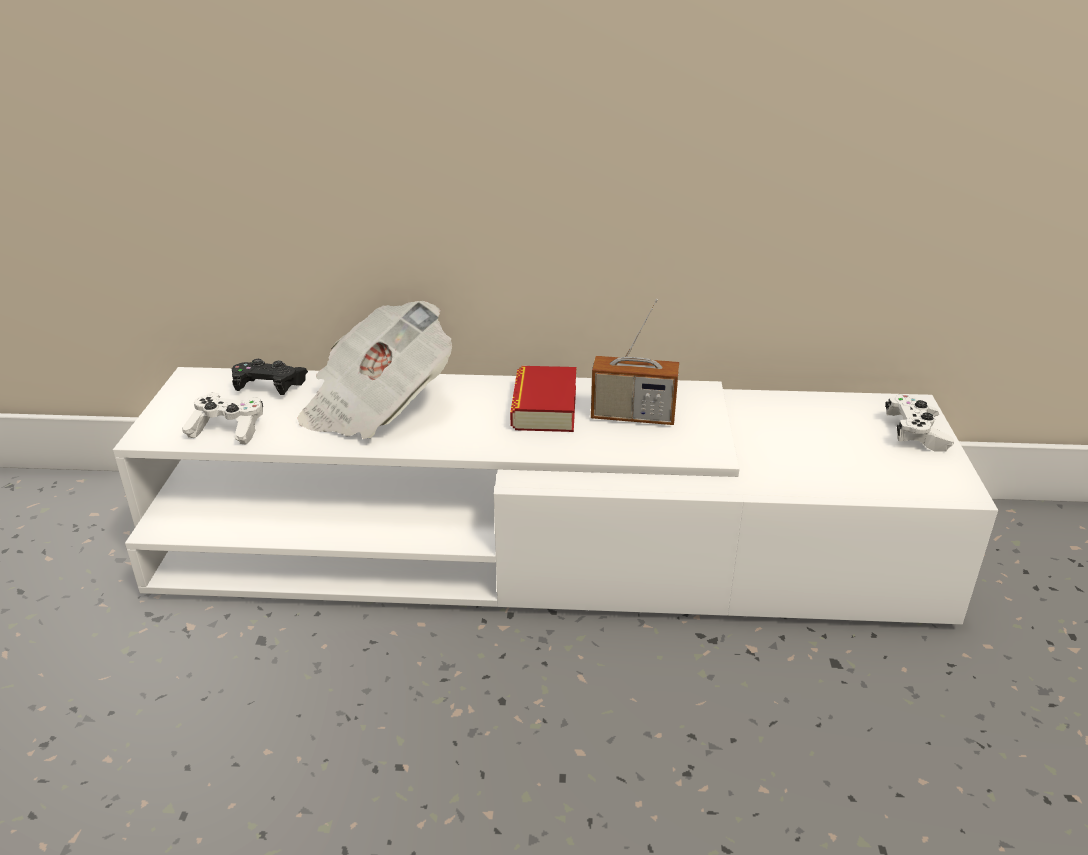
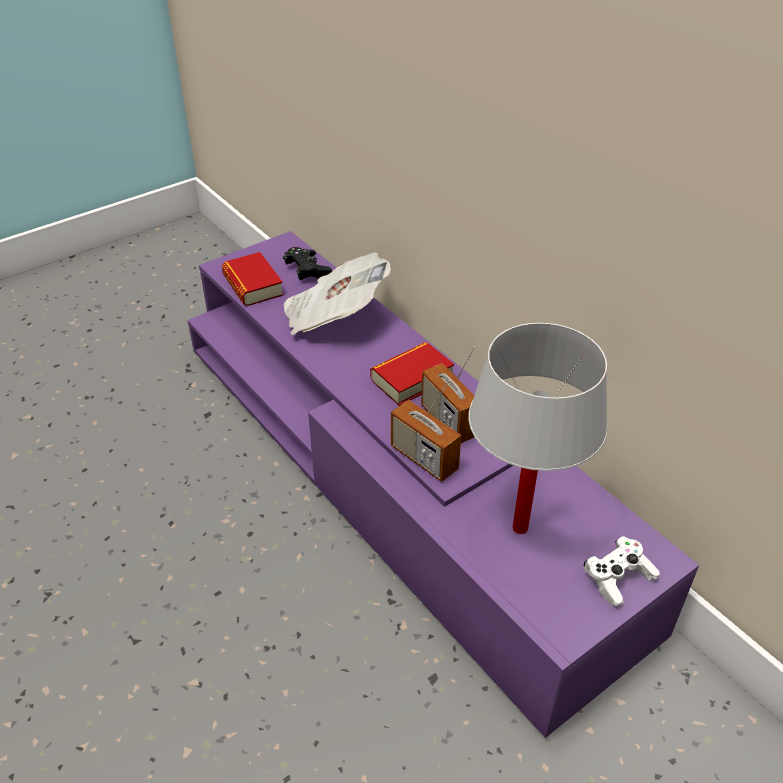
camera: 50 degrees right, 10 degrees up
white tv stand [113,367,998,624] -> purple tv stand [187,231,699,738]
white game controller [182,393,263,445] -> book [222,252,284,306]
none -> radio [391,380,461,482]
none -> white table lamp [468,323,608,534]

